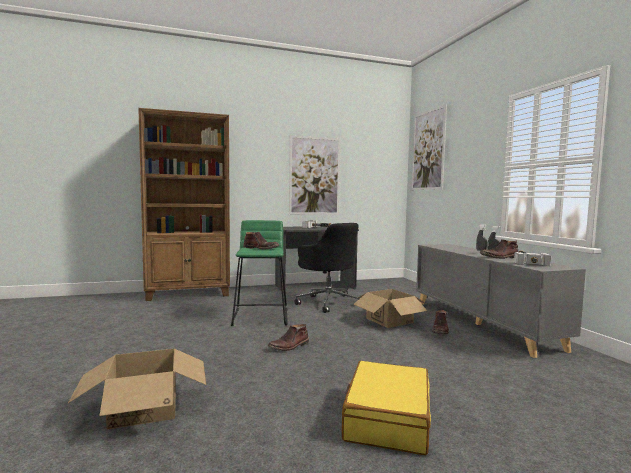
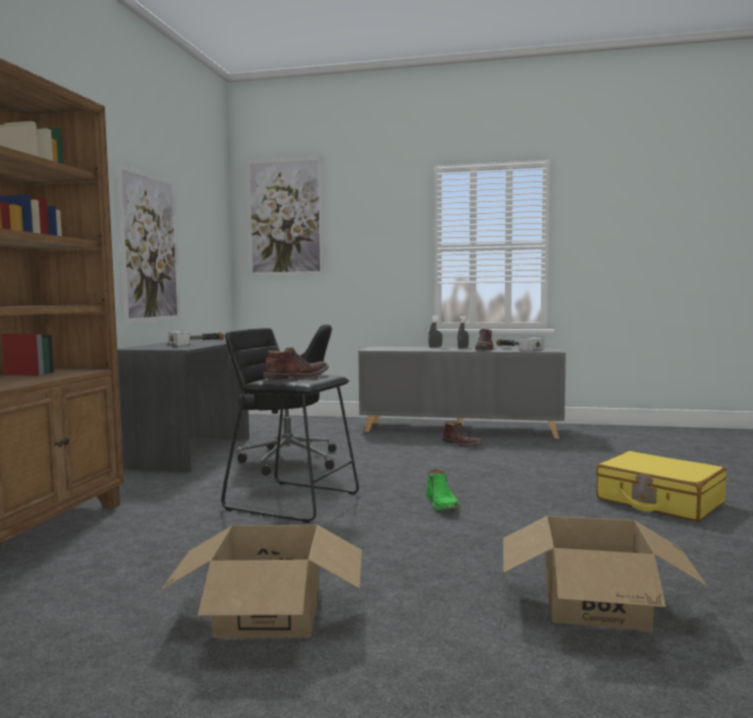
camera: 60 degrees left, 0 degrees up
green stool [231,220,288,326] -> black stool [221,328,359,523]
brown boot [268,324,309,351] -> green boot [426,469,460,511]
cardboard box [353,289,427,328] -> cardboard box moved to [161,525,362,638]

